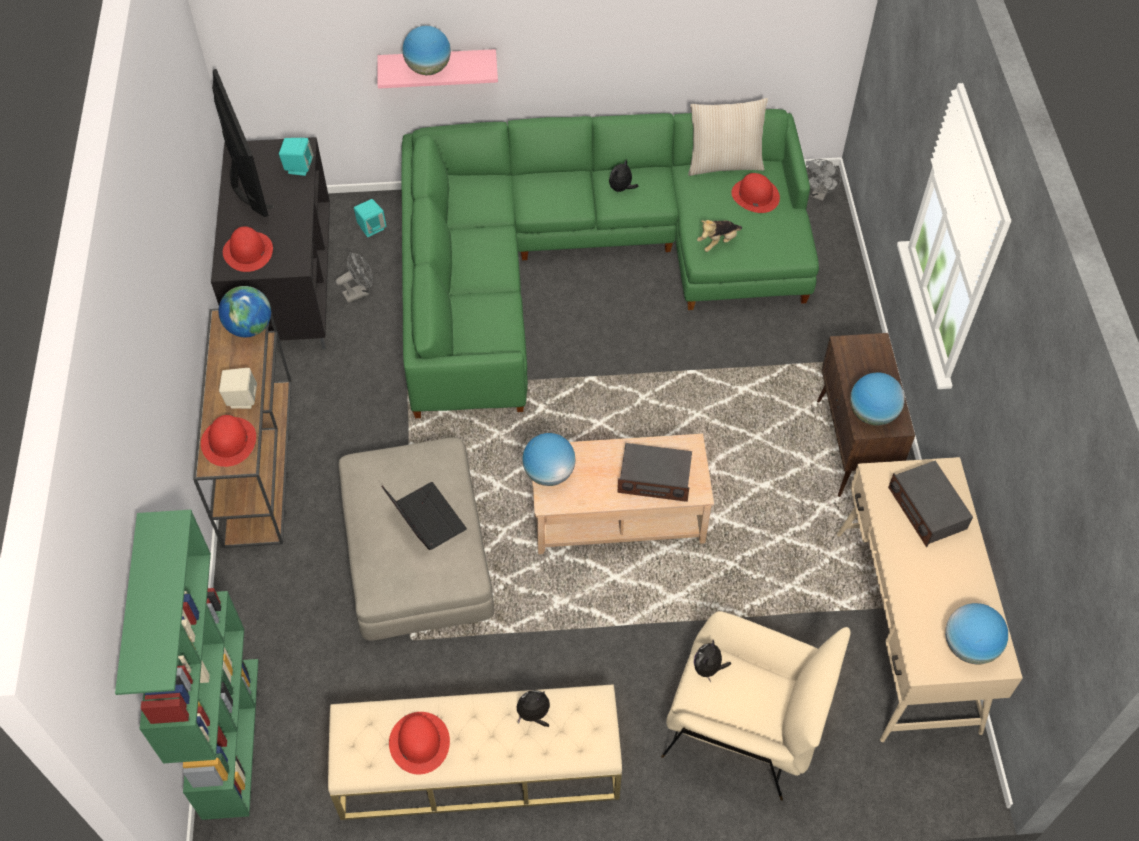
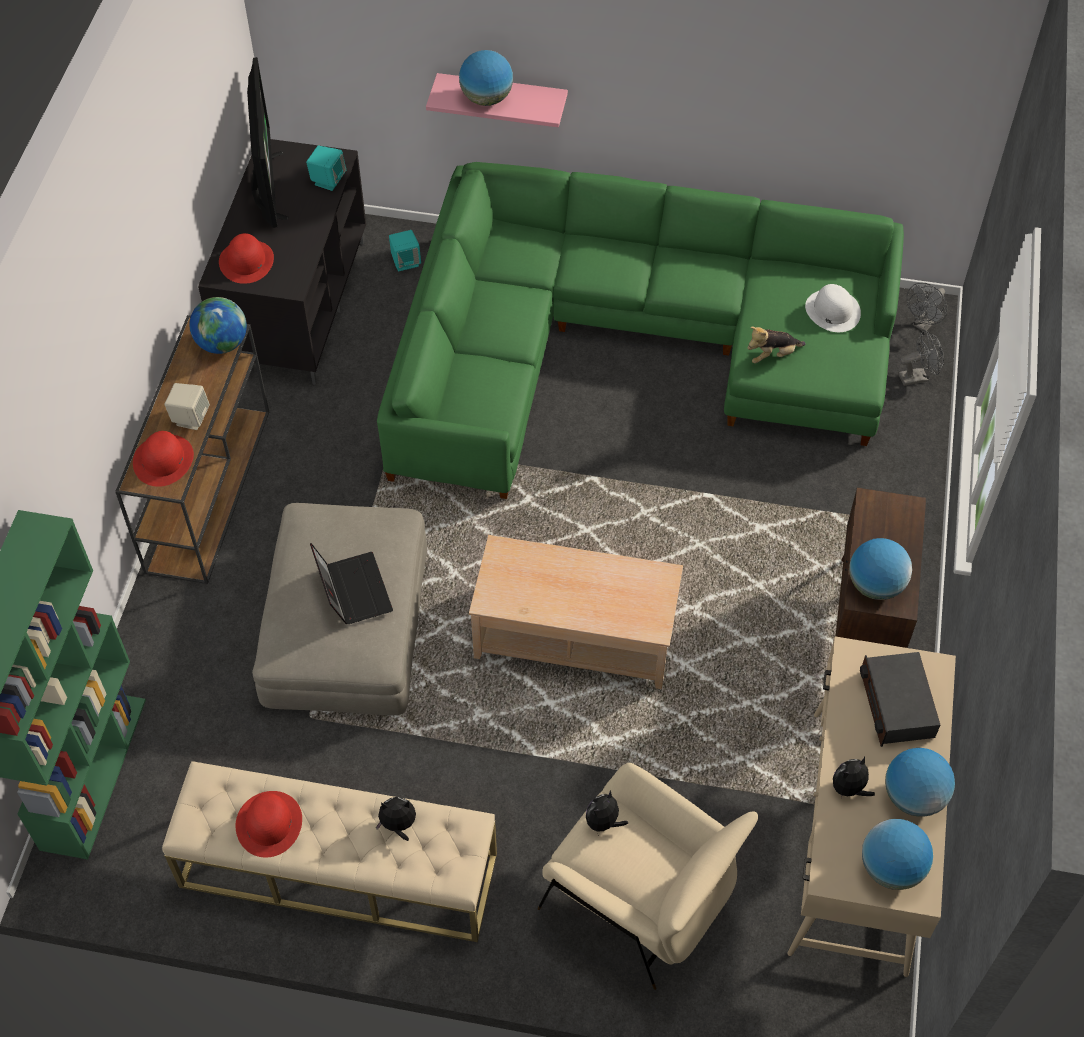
camera: 15 degrees right, 0 degrees up
grey fan [335,252,373,303] -> grey fan moved to [899,330,944,386]
globe [522,433,576,486] -> globe moved to [885,748,955,816]
plush toy [609,159,639,192] -> plush toy moved to [833,757,875,798]
radio [617,443,692,502] -> none
beige pillow [688,98,768,176] -> none
red hat [731,173,780,213] -> white hat [805,284,861,332]

